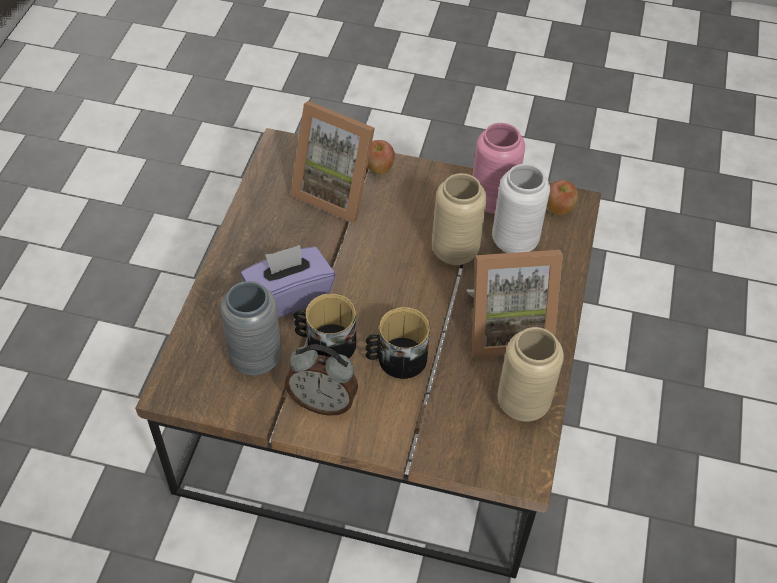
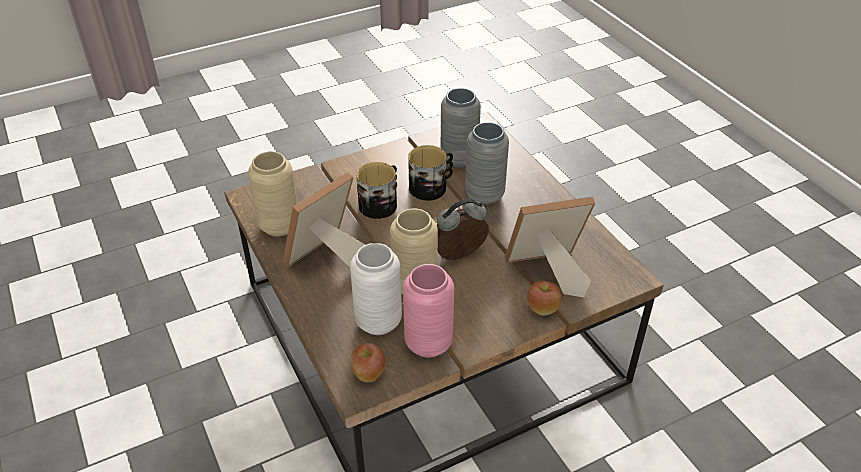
camera: 140 degrees right, 10 degrees down
purple tissue box [241,245,335,318] -> grey vase [465,122,509,205]
alarm clock [285,344,358,416] -> alarm clock moved to [437,199,489,260]

